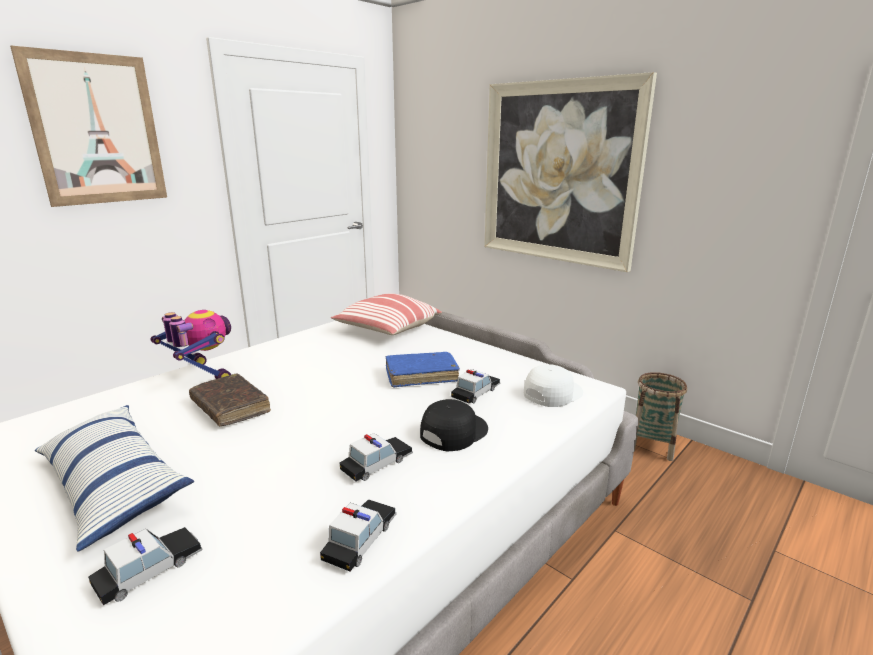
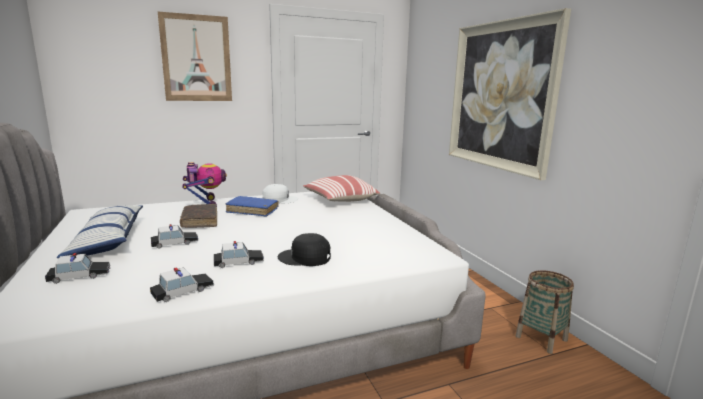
camera: 25 degrees right, 5 degrees down
blue book [386,352,460,388] -> blue book moved to [225,196,279,216]
black cap [420,399,488,451] -> black cap turned 150 degrees counterclockwise [278,233,331,266]
toy car [451,369,500,403] -> toy car moved to [151,224,198,249]
white cap [524,364,583,407] -> white cap moved to [262,184,298,204]

